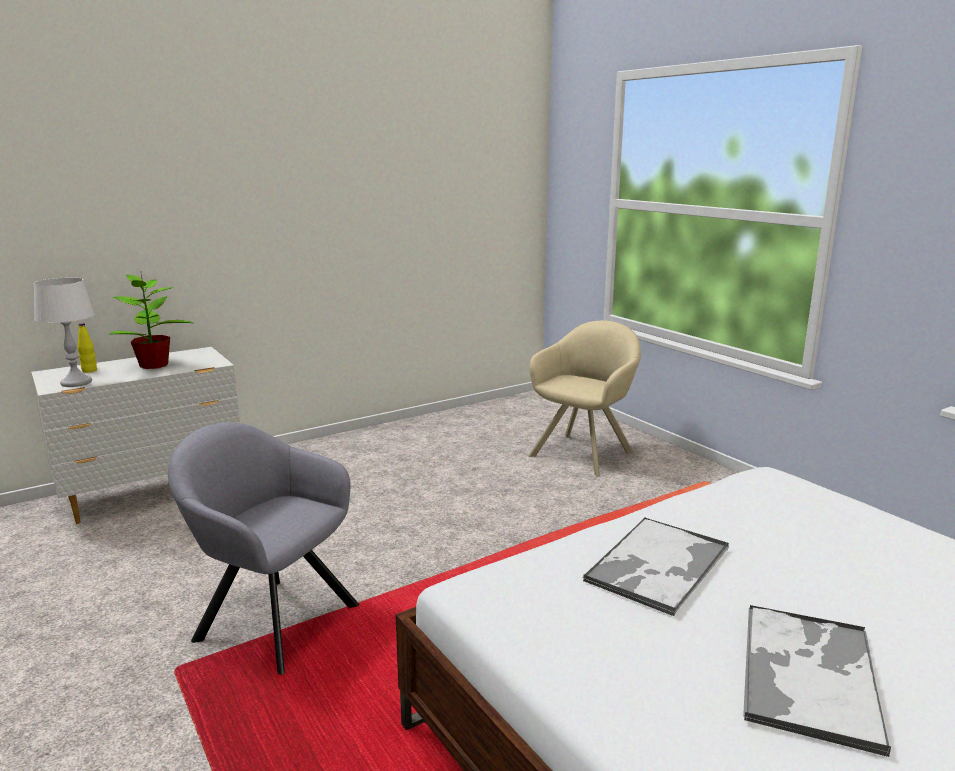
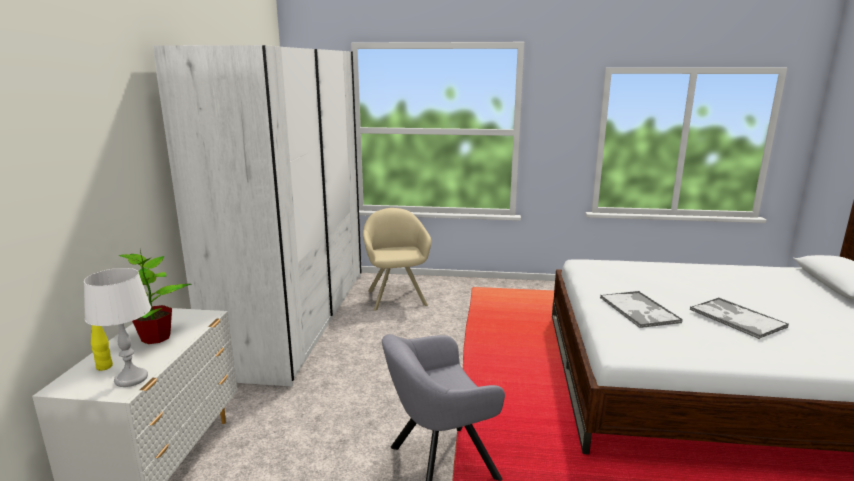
camera: 50 degrees left, 0 degrees up
none -> white wardrobe [152,45,362,387]

